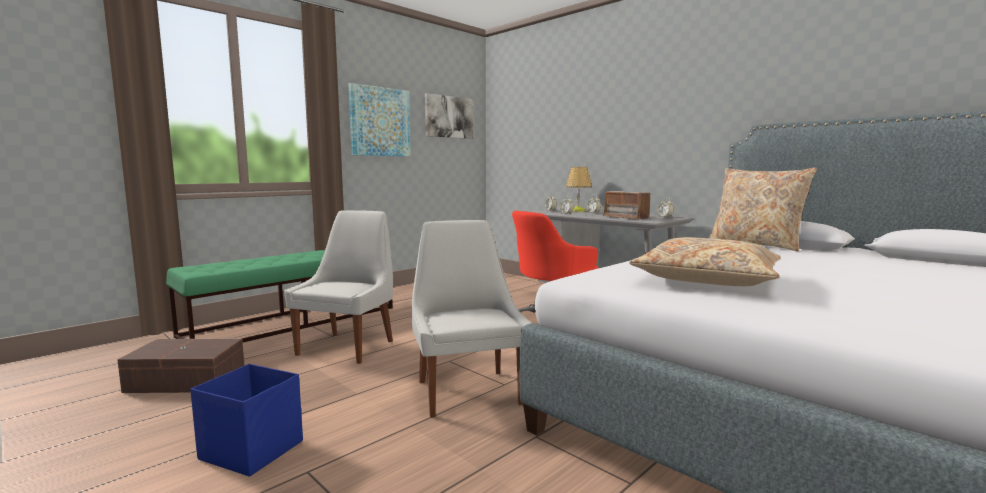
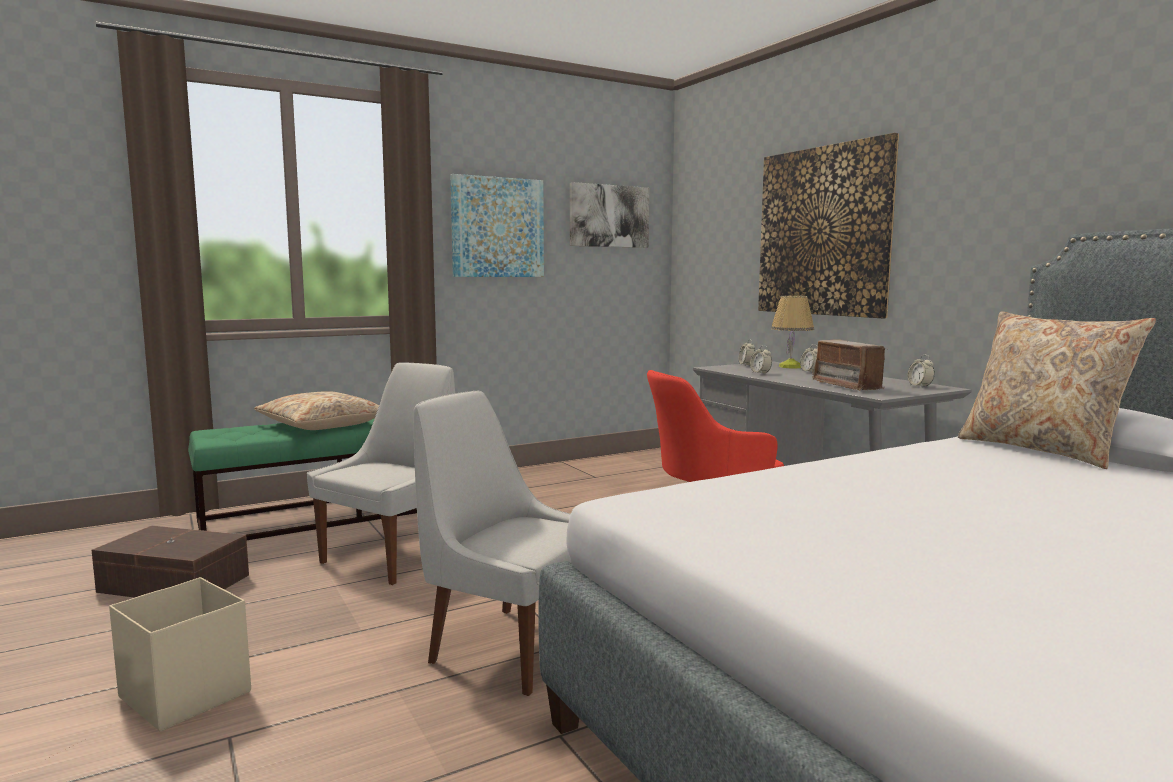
camera: 15 degrees right, 0 degrees up
blue storage box [190,364,303,477] -> beige storage box [109,577,251,732]
white chair [411,220,531,418] -> white chair turned 60 degrees counterclockwise [414,391,571,696]
beige pillow [629,237,781,286] -> beige pillow moved to [254,391,379,430]
none -> picture [758,133,899,318]

